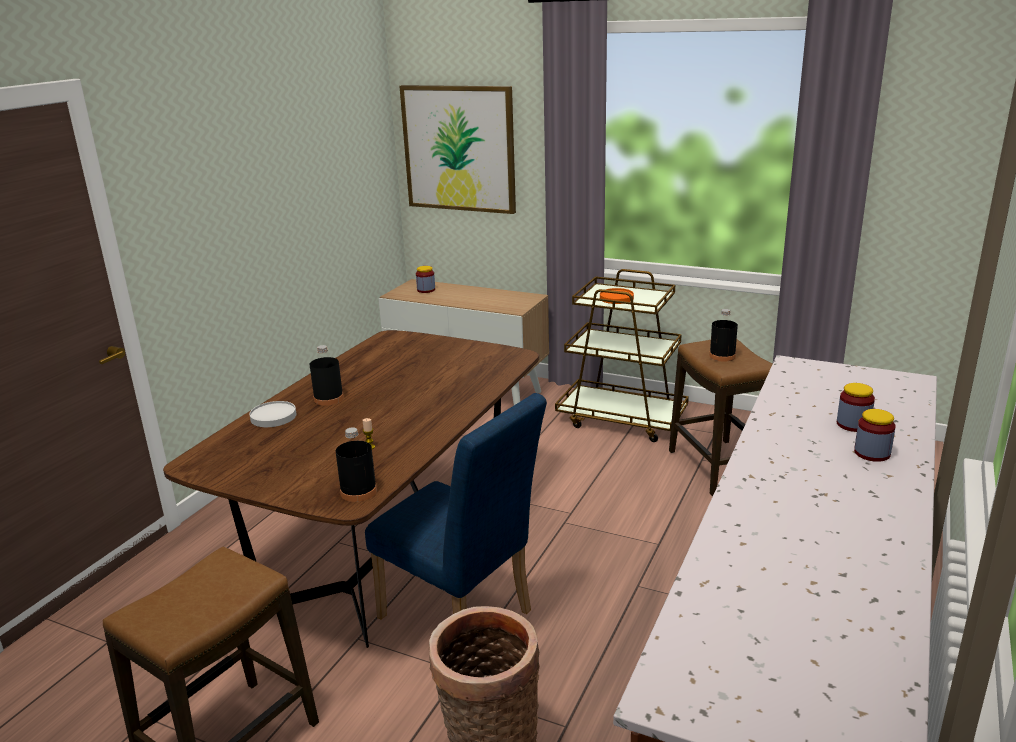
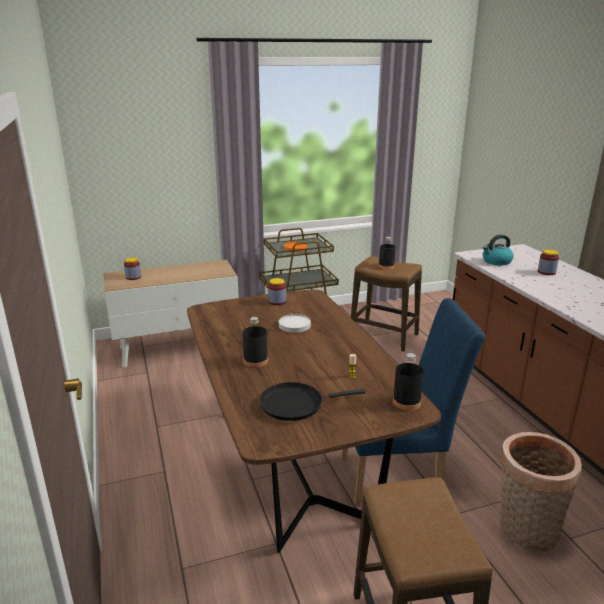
camera: 45 degrees left, 0 degrees up
white plate [249,401,296,427] -> white plate moved to [279,314,311,333]
picture [399,85,516,214] -> none
jar [854,409,896,462] -> jar moved to [268,278,286,305]
none -> black frying pan [260,382,365,421]
none -> kettle [483,234,514,266]

